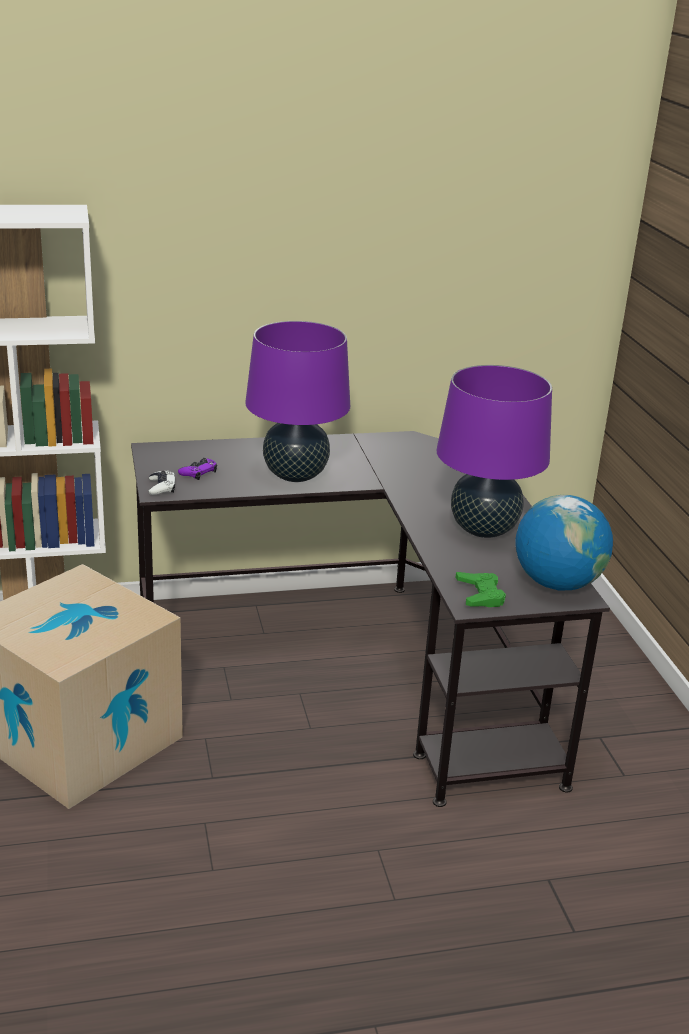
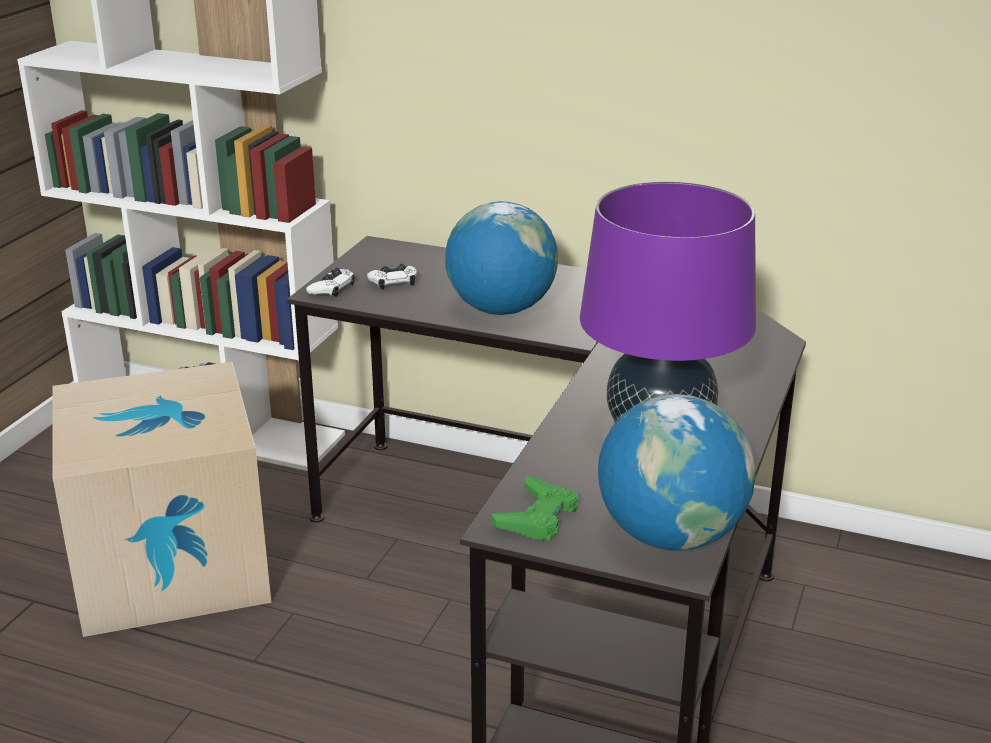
camera: 35 degrees right, 0 degrees up
purple game controller [178,458,217,480] -> white game controller [367,264,417,289]
purple table lamp [245,321,350,482] -> globe [445,201,558,315]

